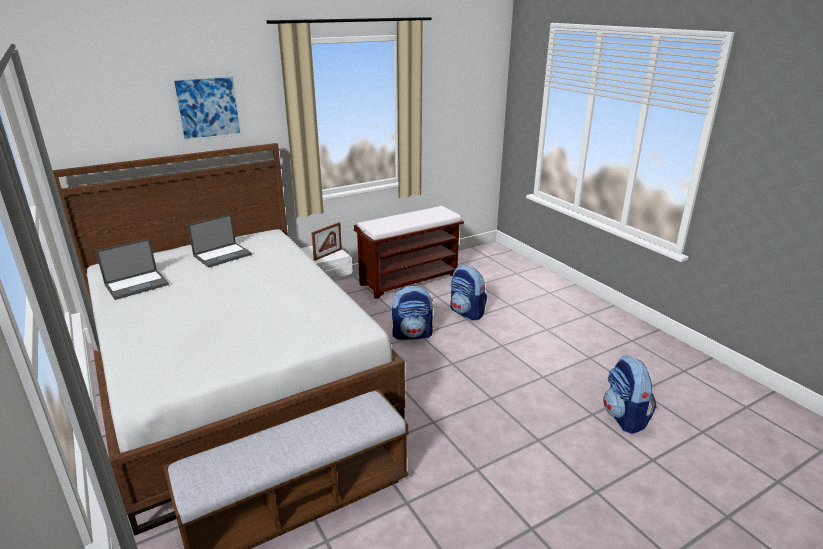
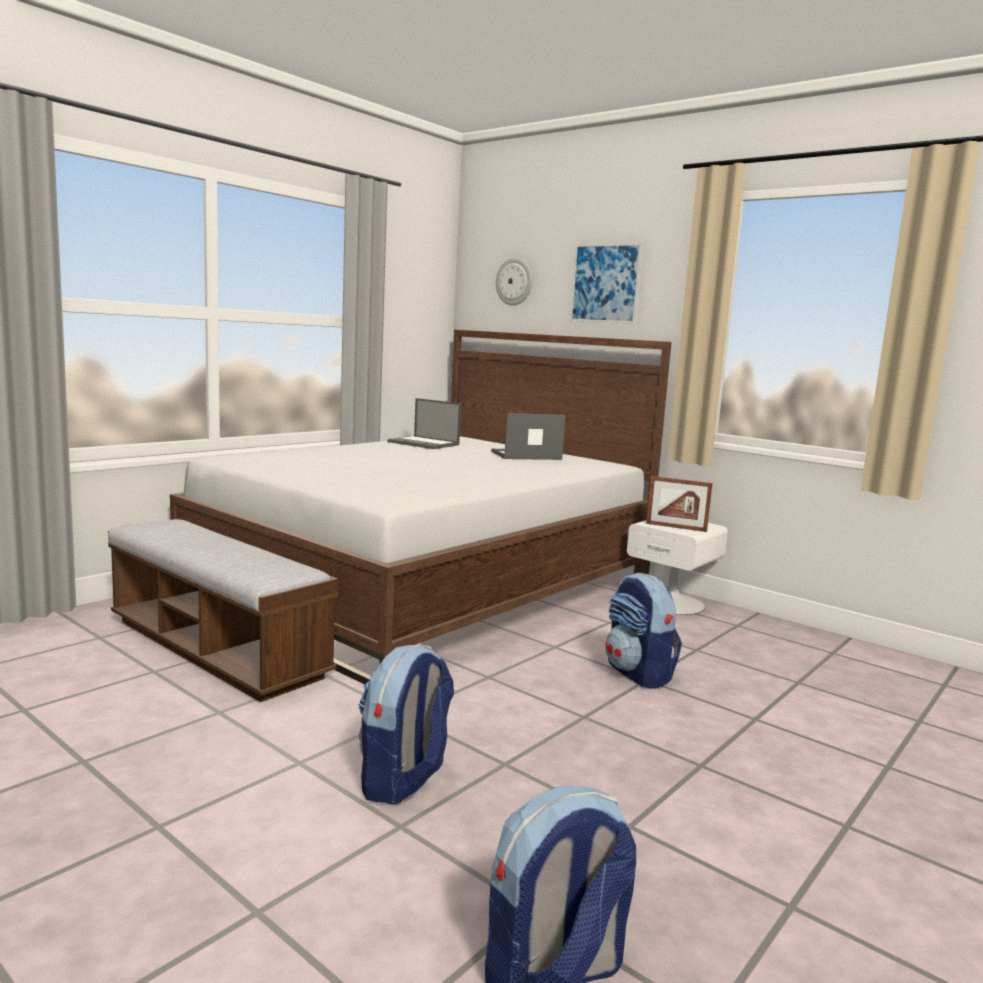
camera: 70 degrees right, 15 degrees down
laptop [188,214,252,268] -> laptop turned 135 degrees clockwise [491,413,566,460]
brown bench [354,206,464,299] -> none
backpack [450,266,487,320] -> backpack moved to [359,644,454,804]
none -> wall clock [496,258,532,306]

